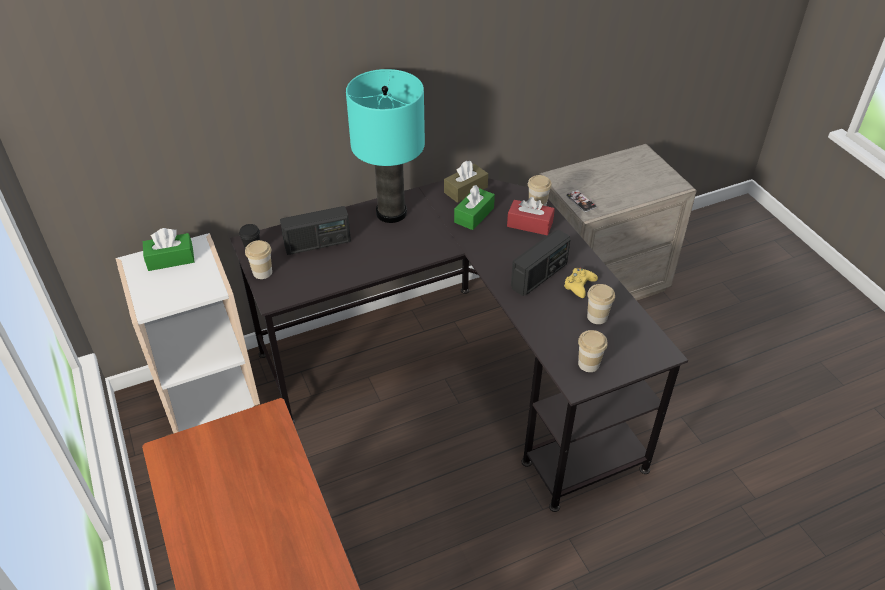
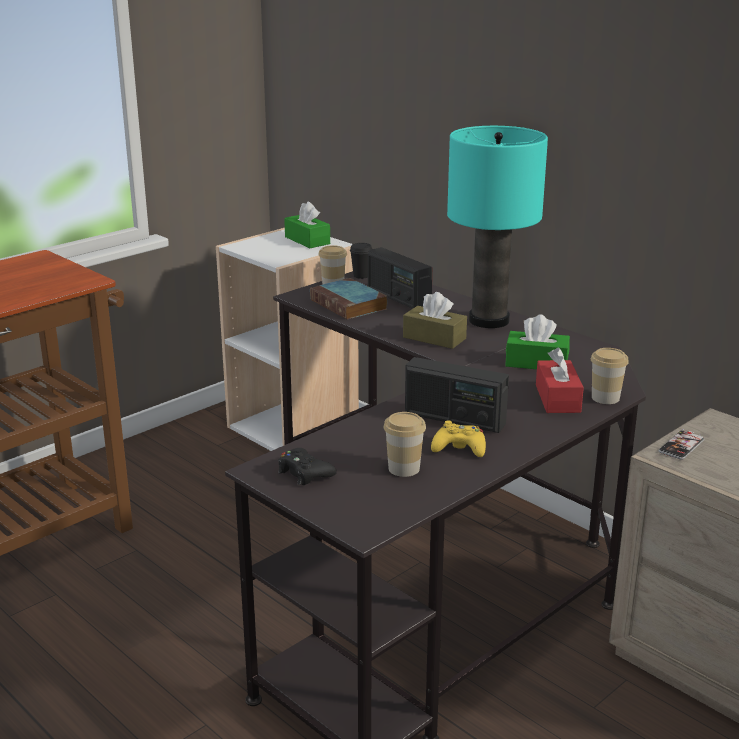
camera: 70 degrees right, 20 degrees down
brown tissue box [444,160,488,203] -> brown tissue box moved to [403,292,467,349]
cup [578,330,608,372] -> black game controller [278,448,337,485]
none -> book [310,278,387,320]

